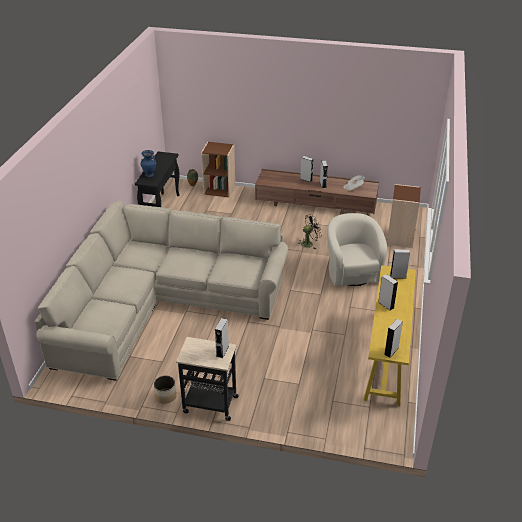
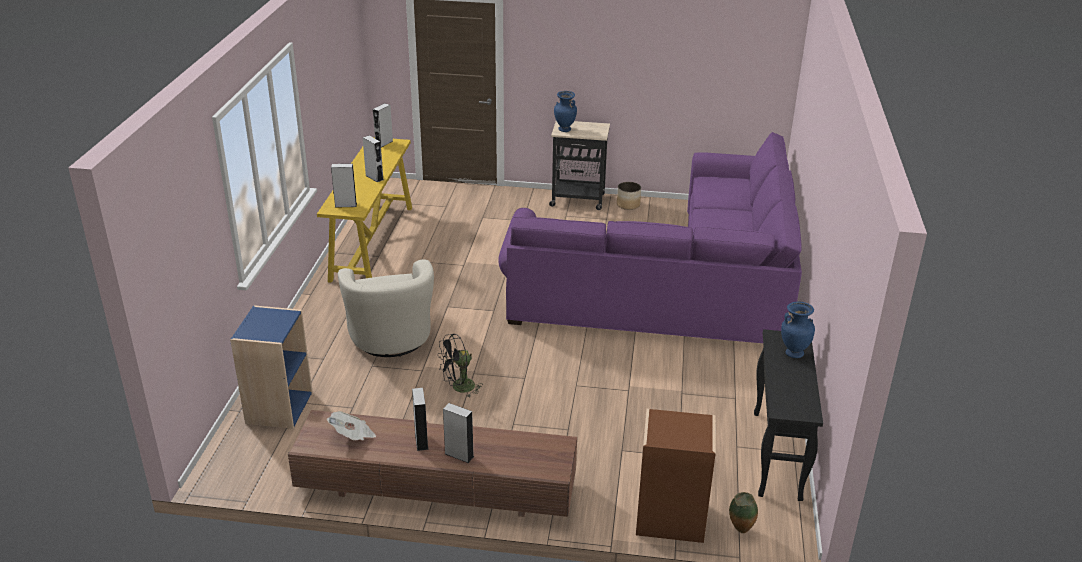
camera: 175 degrees right, 5 degrees down
beige sofa [35,201,288,381] -> purple sofa [499,132,802,343]
grey speaker [215,318,229,358] -> blue vase [554,91,577,132]
brown bookcase [387,184,421,248] -> blue bookcase [230,305,313,429]

